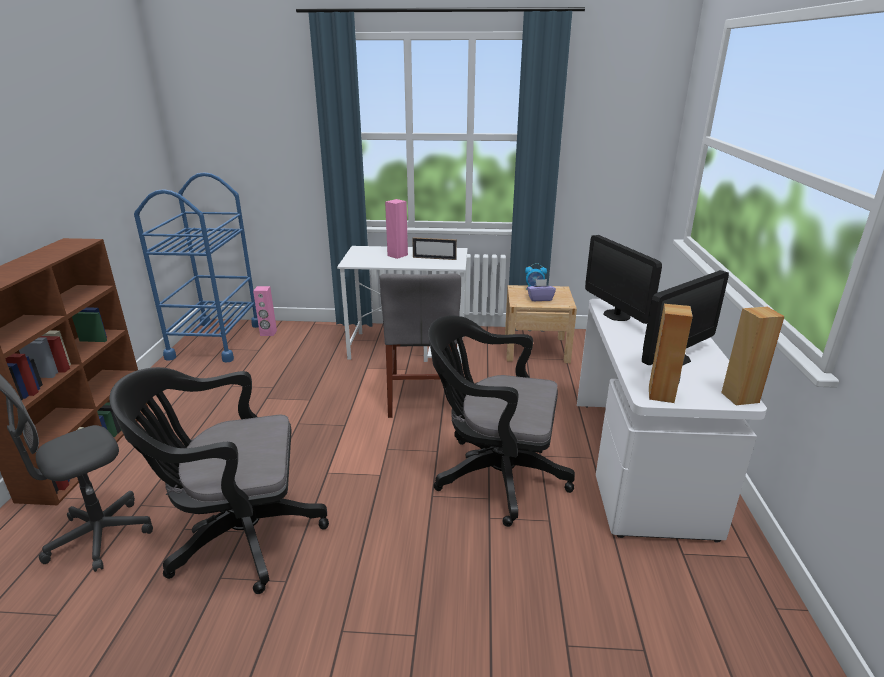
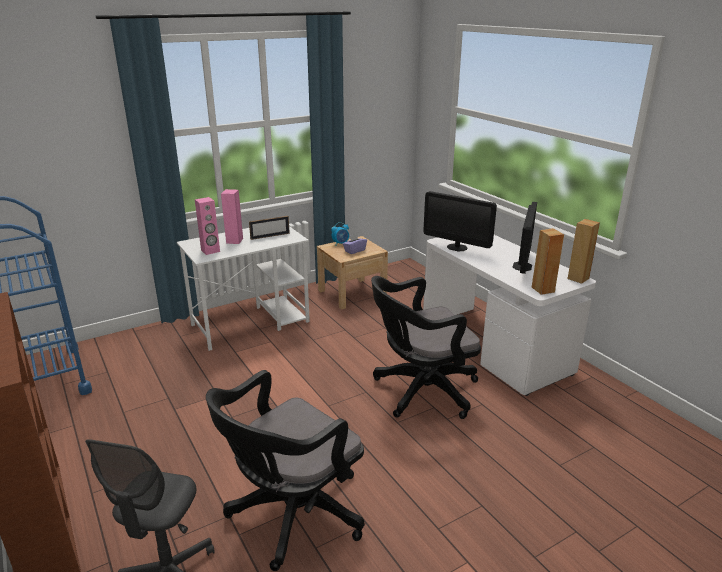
camera: 35 degrees left, 0 degrees up
pink speaker [253,286,277,336] -> pink speaker moved to [195,197,220,255]
grey chair [380,273,461,418] -> none

